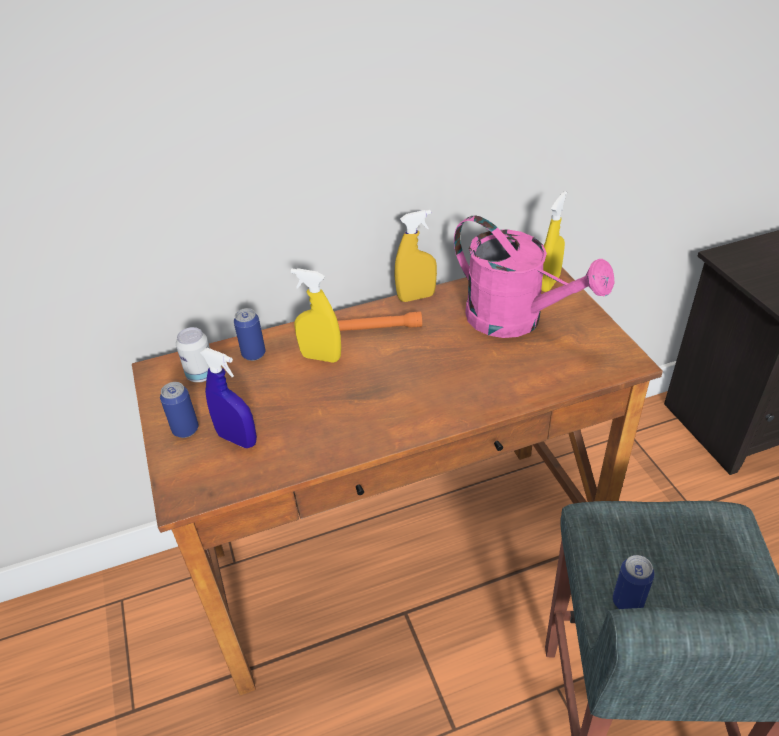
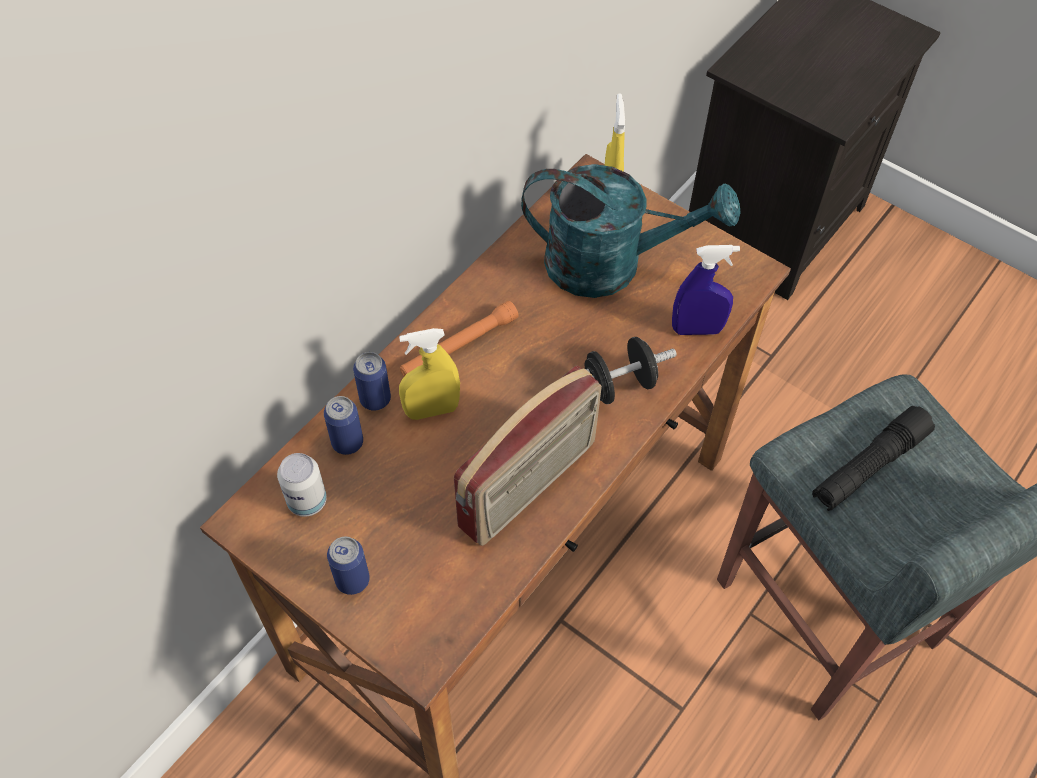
camera: 35 degrees left, 15 degrees up
blue spray bottle [200,348,257,448] -> blue spray bottle moved to [672,245,740,335]
yellow spray bottle [394,210,437,302] -> none
pink watering can [454,215,615,338] -> turquoise watering can [521,164,741,298]
can [613,555,655,609] -> can moved to [353,352,391,411]
none -> radio [454,366,602,546]
none -> black dumbbell [585,337,677,404]
none -> black flashlight [812,406,935,511]

